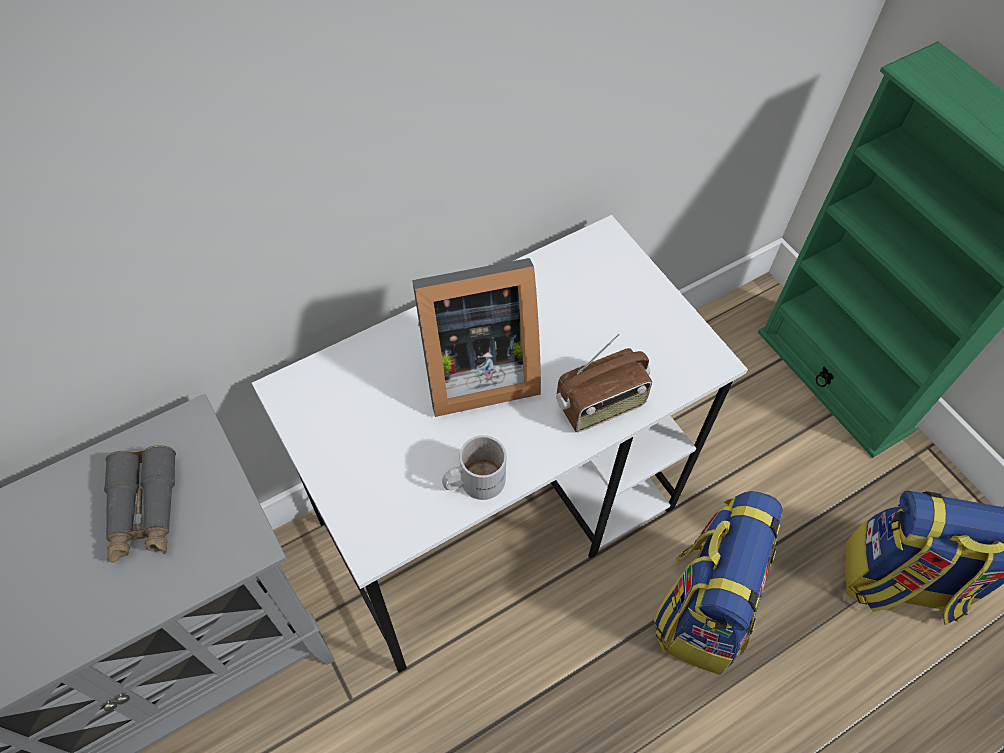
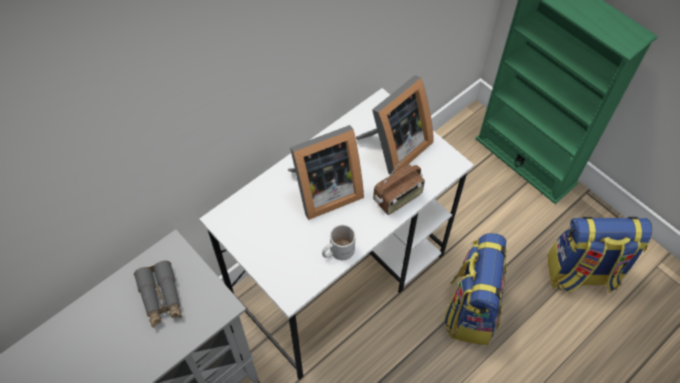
camera: 10 degrees left, 0 degrees up
none -> picture frame [356,75,433,174]

